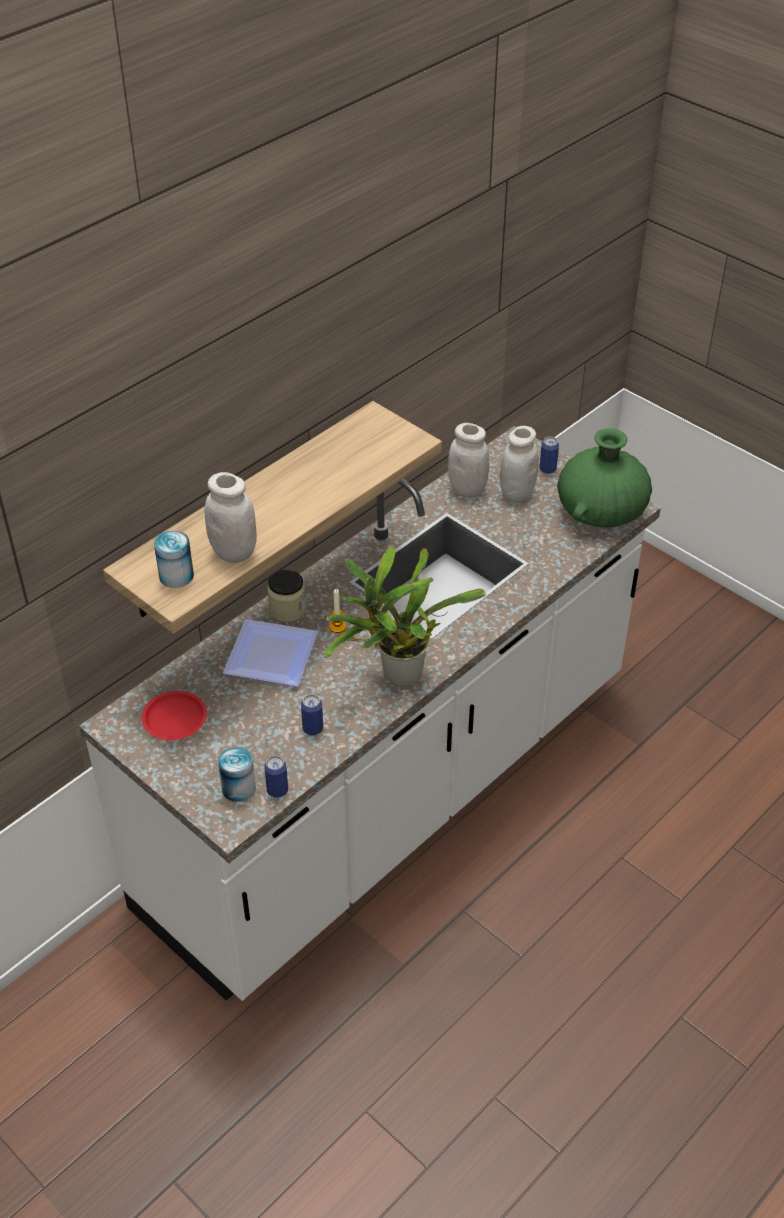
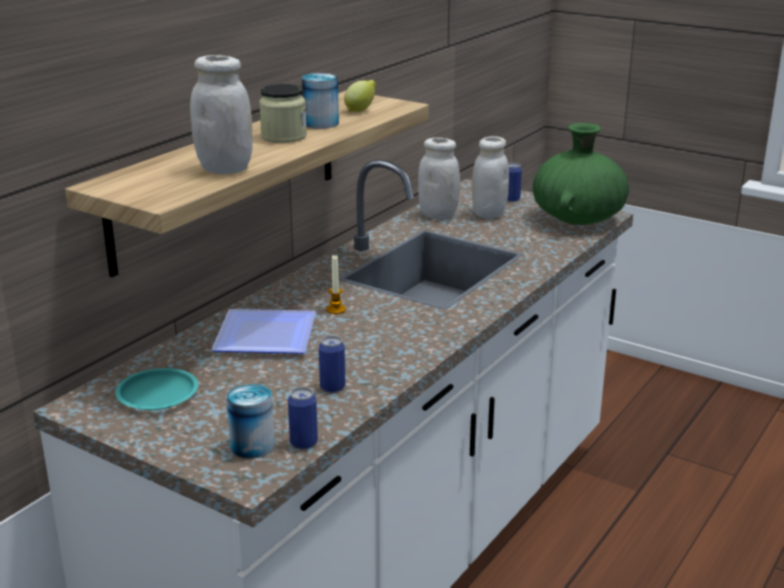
camera: 10 degrees left, 20 degrees down
red plate [142,691,207,740] -> turquoise plate [115,368,198,410]
can [154,530,194,588] -> can moved to [302,73,339,129]
jar [267,570,306,622] -> jar moved to [259,84,307,143]
potted plant [324,546,486,687] -> none
none -> lemon [344,80,376,112]

